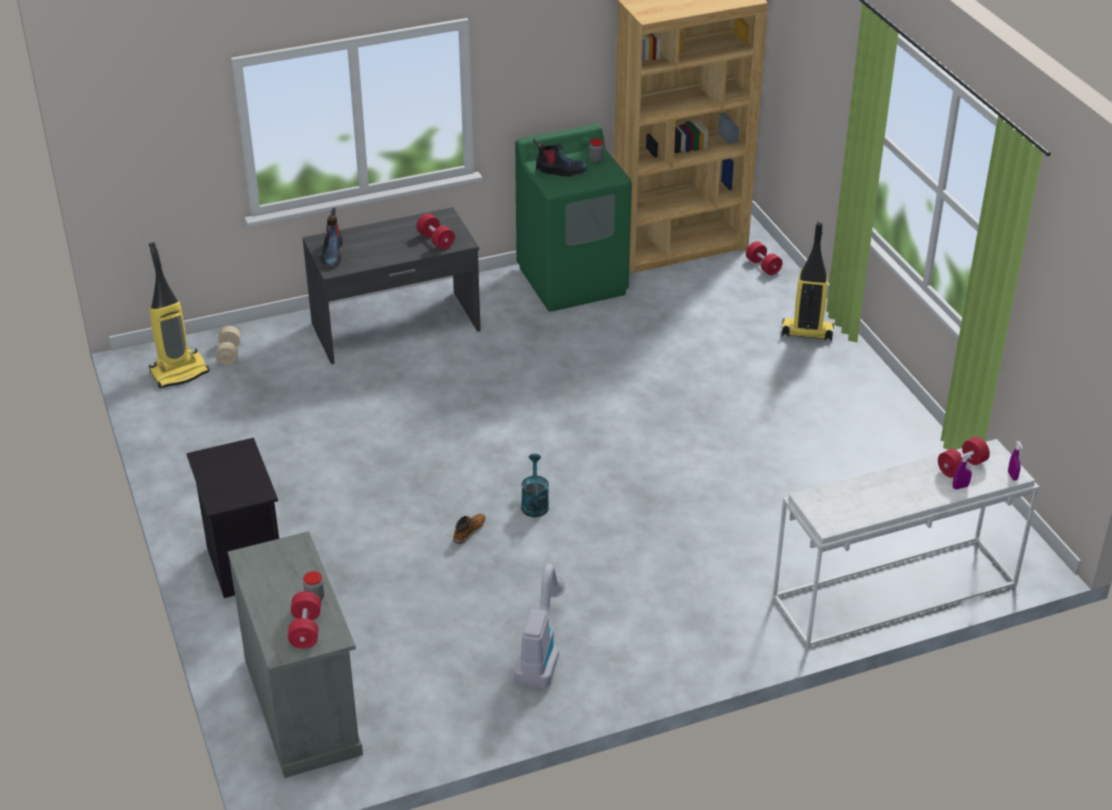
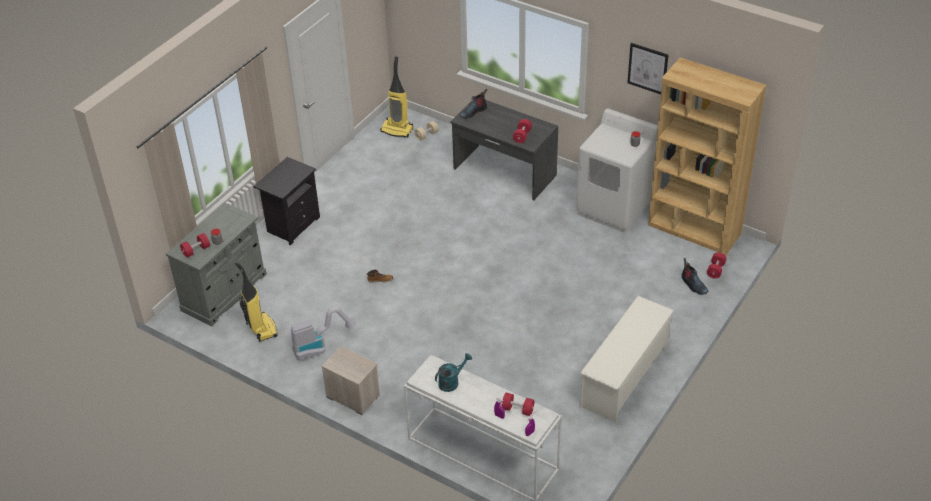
camera: 55 degrees right, 5 degrees up
green washing machine [515,124,632,312] -> white washing machine [576,108,658,233]
turquoise watering can [521,454,549,517] -> turquoise watering can moved to [435,353,472,392]
boot [533,138,587,177] -> boot moved to [682,258,708,295]
vacuum cleaner [782,221,834,341] -> vacuum cleaner moved to [235,262,278,342]
none -> nightstand [322,346,381,415]
none -> white shoe rack [579,296,674,423]
none -> picture [627,43,668,94]

